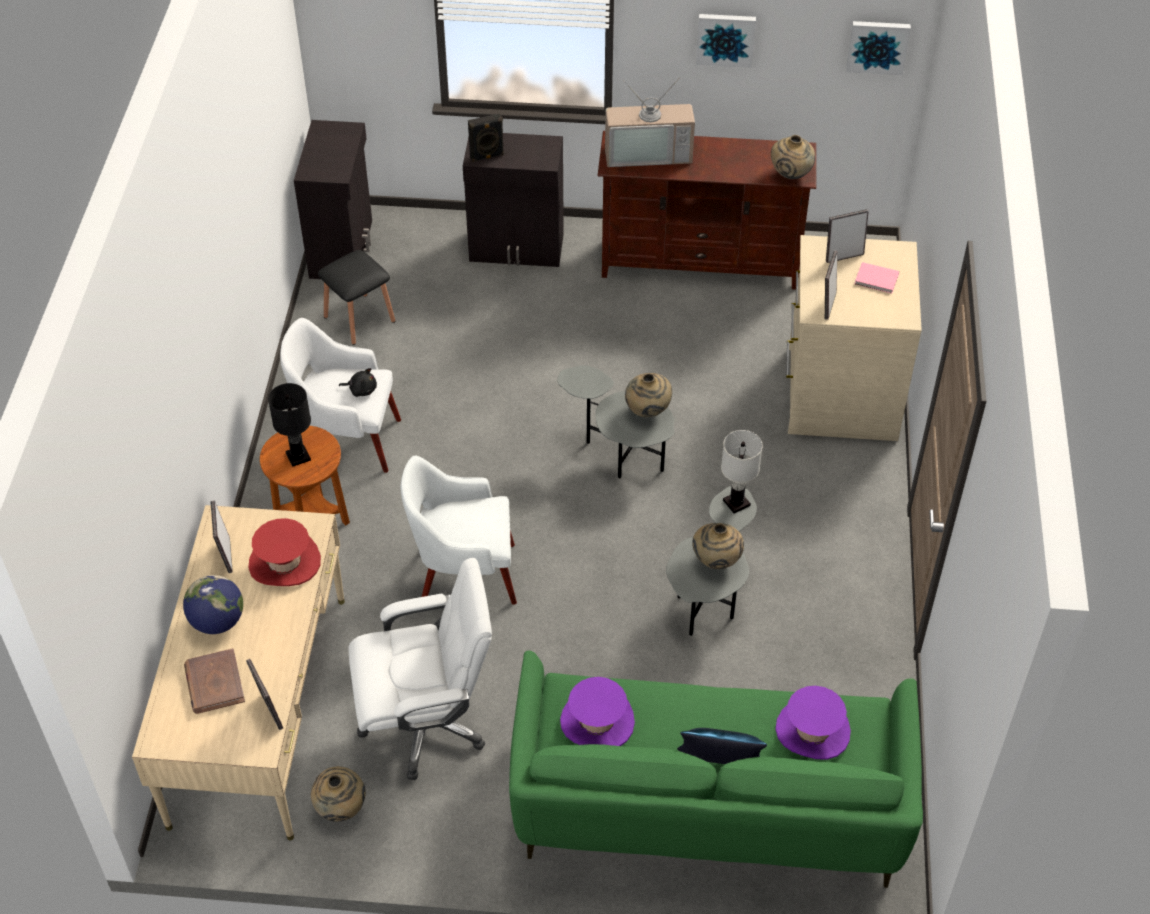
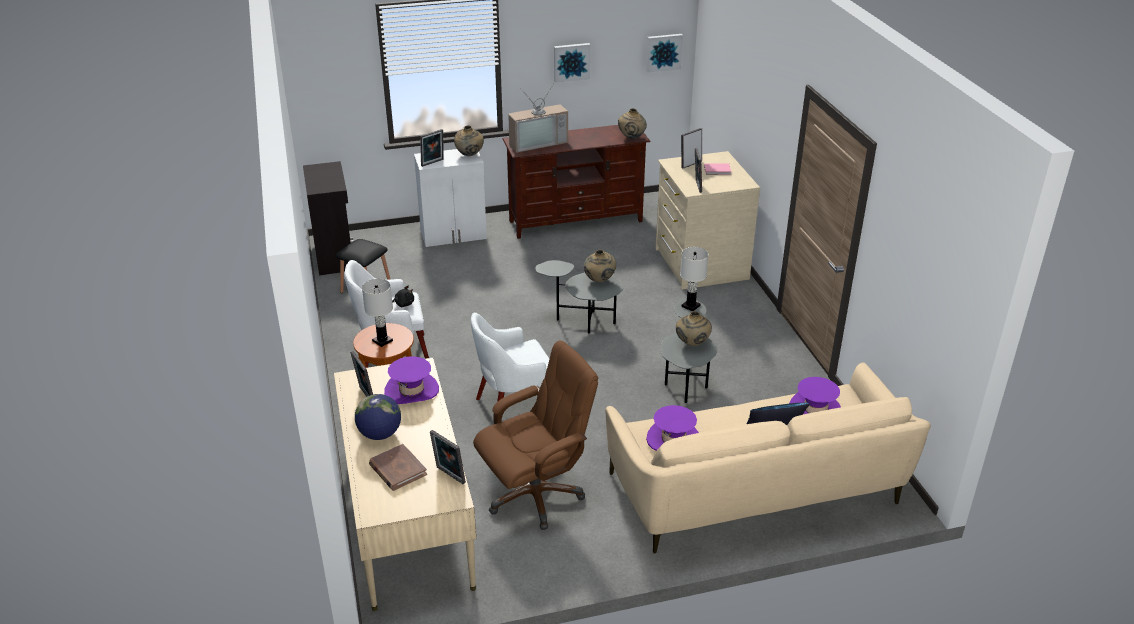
camera: 20 degrees left, 15 degrees down
red hat [248,518,321,586] -> purple hat [384,356,439,404]
black table lamp [268,383,311,467] -> white table lamp [362,279,393,347]
beige vase [310,766,366,822] -> beige vase moved to [454,126,484,156]
white office chair [348,558,492,780] -> brown office chair [473,340,598,530]
black cabinet [463,133,564,267] -> white cabinet [414,149,487,247]
black speaker [468,113,504,162] -> picture frame [420,129,444,167]
green sofa [509,651,923,888] -> beige sofa [605,363,931,553]

